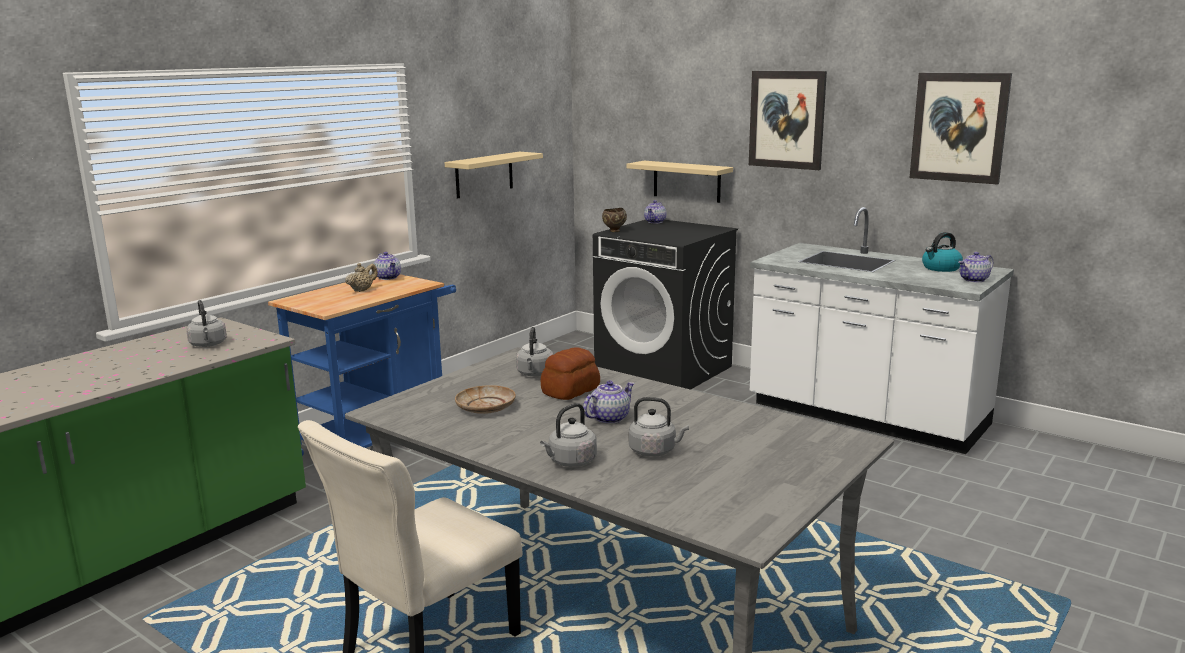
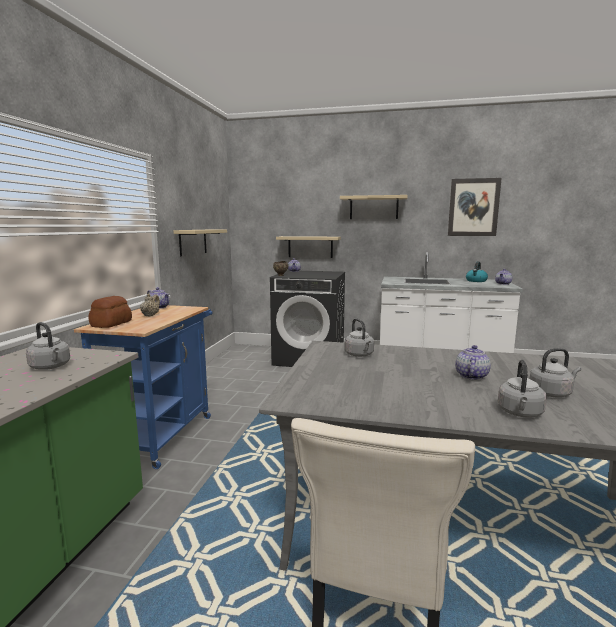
camera: 25 degrees left, 5 degrees down
beige plate [455,385,516,414] -> none
bread [540,347,600,400] -> bread moved to [88,296,132,328]
picture [749,71,827,170] -> beige shelf [340,195,408,219]

